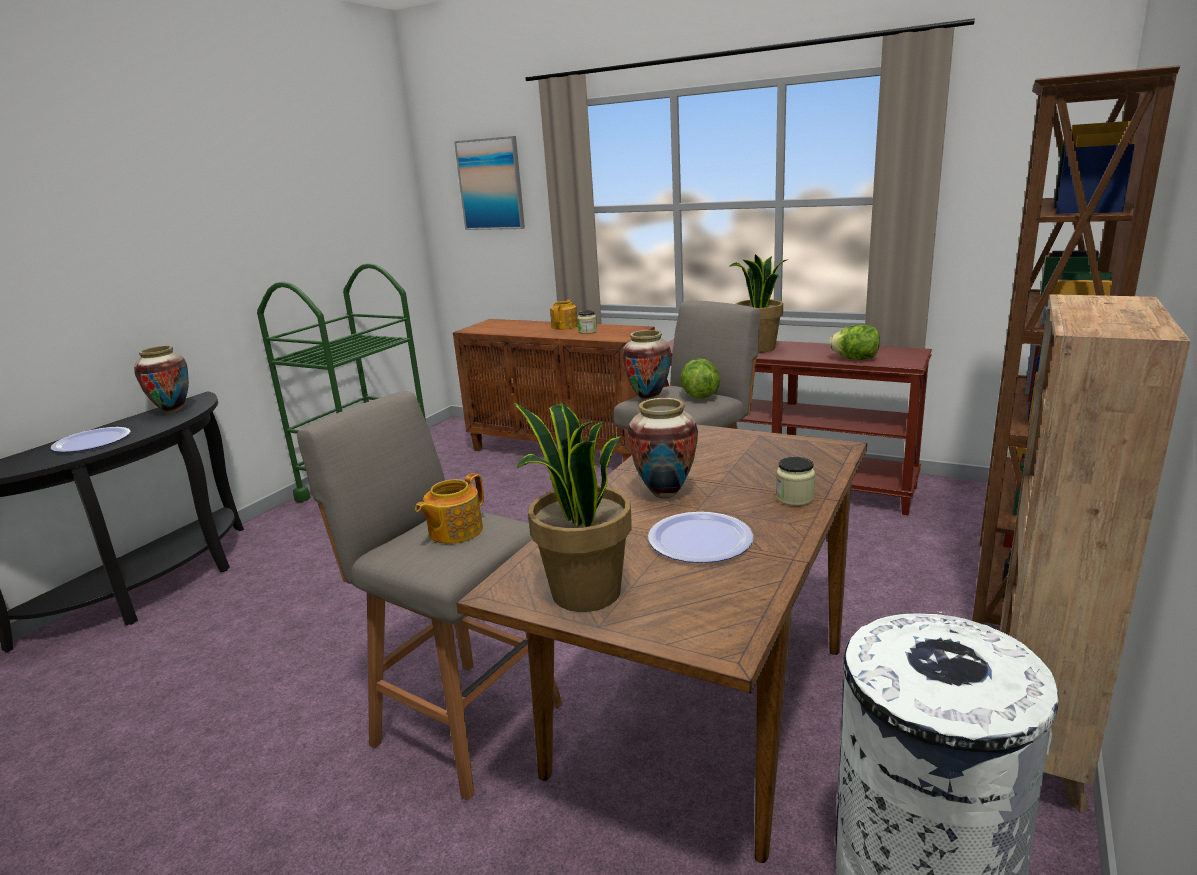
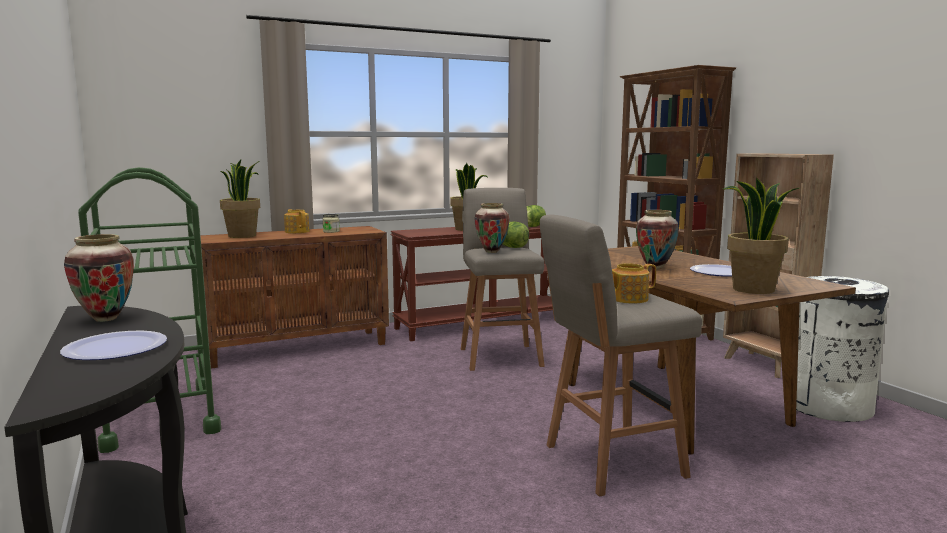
camera: 55 degrees left, 10 degrees down
teapot [415,473,484,544] -> teapot turned 90 degrees clockwise [612,263,656,304]
picture [454,136,525,230] -> none
jar [776,457,815,506] -> none
none -> potted plant [220,160,260,238]

